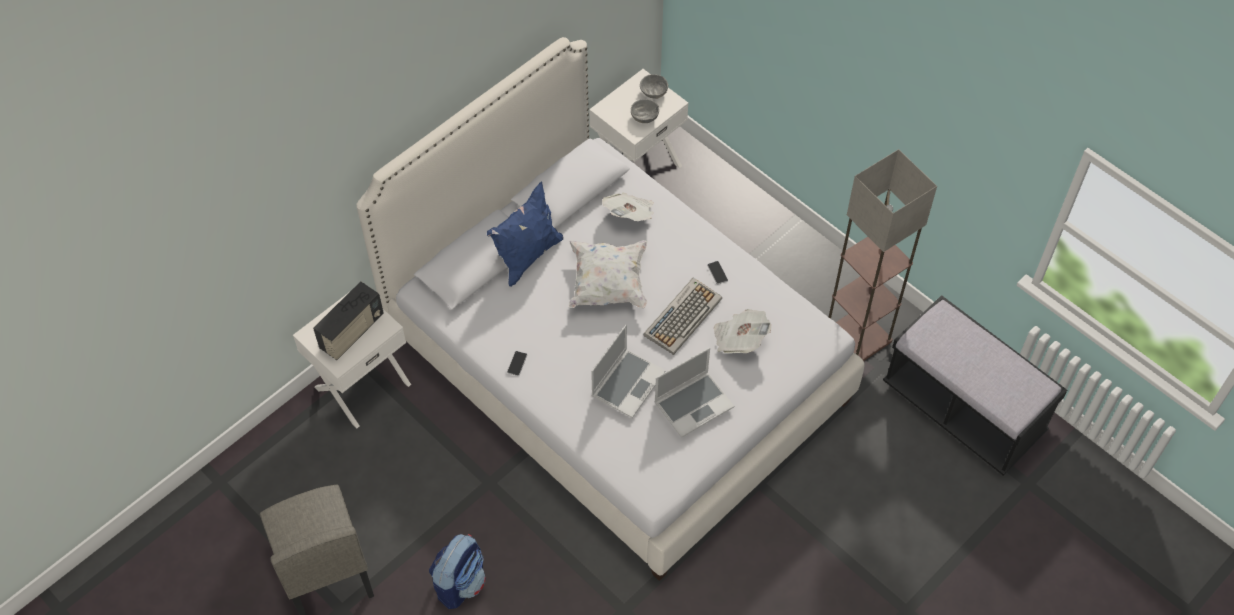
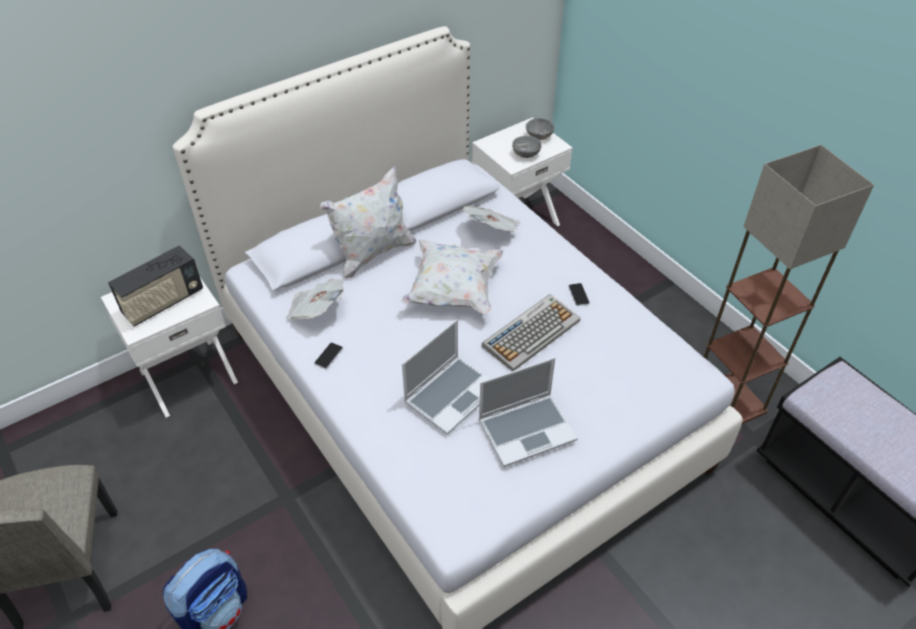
camera: 10 degrees right, 10 degrees down
blue pillow [487,181,564,287] -> white pillow [320,166,416,279]
newspaper [714,309,771,353] -> newspaper moved to [286,279,345,319]

